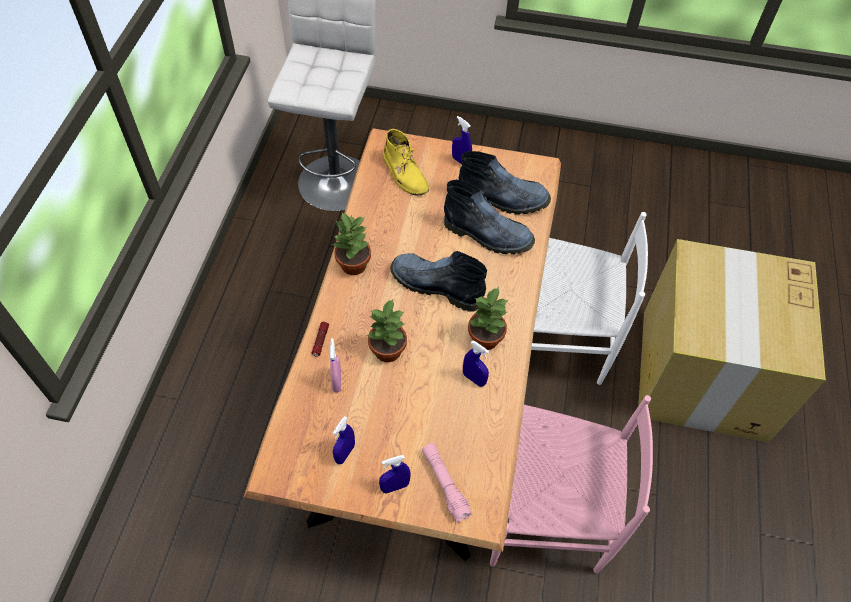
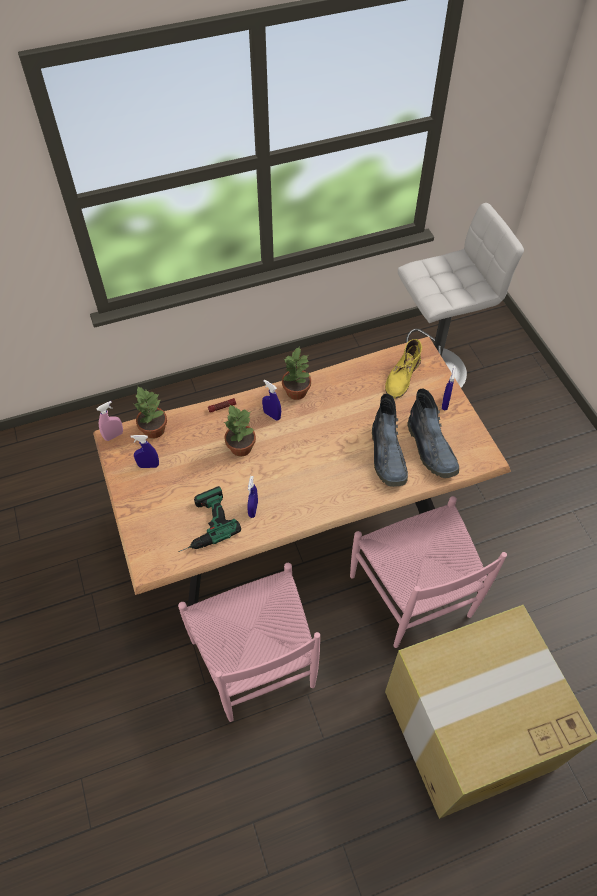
camera: 60 degrees right, 0 degrees up
pink spray bottle [330,338,341,393] -> pink spray bottle moved to [97,401,123,441]
blue spray bottle [379,455,411,493] -> blue spray bottle moved to [262,380,281,421]
boot [390,251,487,312] -> none
pink flashlight [422,443,473,523] -> none
potted plant [468,287,508,350] -> potted plant moved to [134,387,167,439]
white chair [531,212,648,385] -> pink chair [350,496,507,648]
none -> power drill [179,486,241,552]

